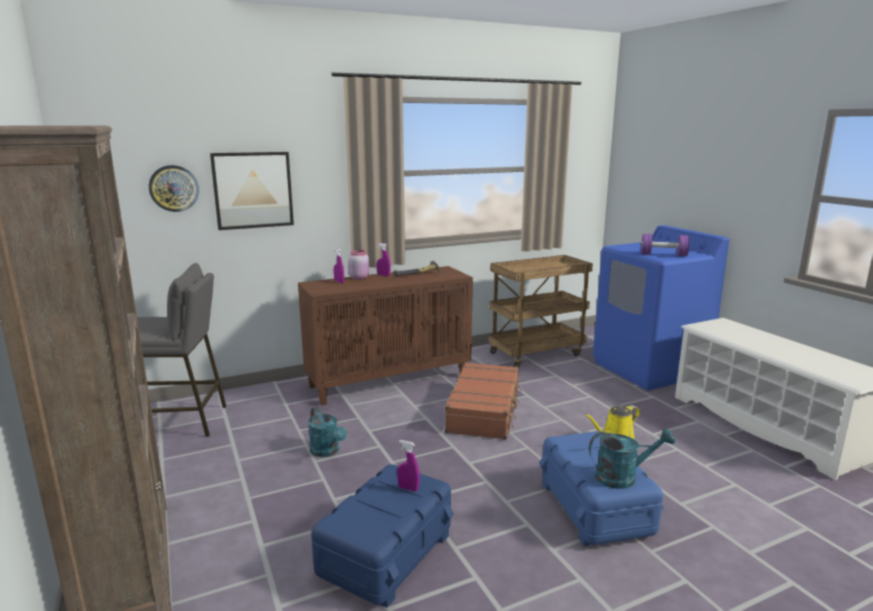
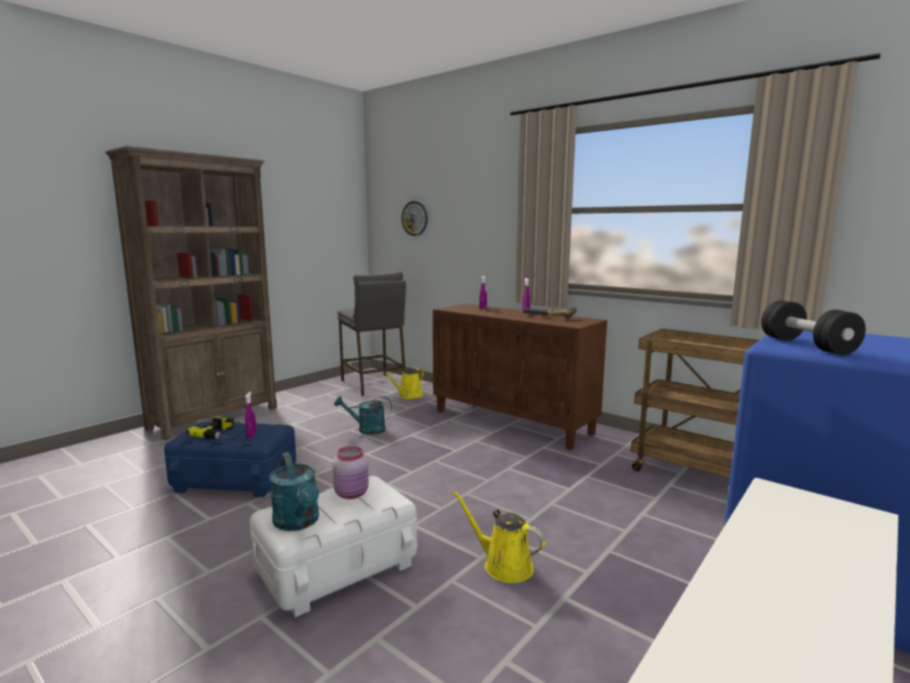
camera: 65 degrees right, 5 degrees down
picture [210,152,294,230] -> none
turquoise watering can [308,407,347,457] -> turquoise watering can turned 60 degrees clockwise [334,396,392,434]
pink jar [348,250,369,280] -> pink jar moved to [332,446,369,499]
brown suitcase [445,362,522,440] -> none
blue storage box [539,431,663,546] -> white storage box [250,476,417,617]
purple dumbbell [641,234,690,256] -> black dumbbell [761,300,866,355]
none -> power drill [187,416,234,439]
none -> yellow watering can [384,368,424,399]

